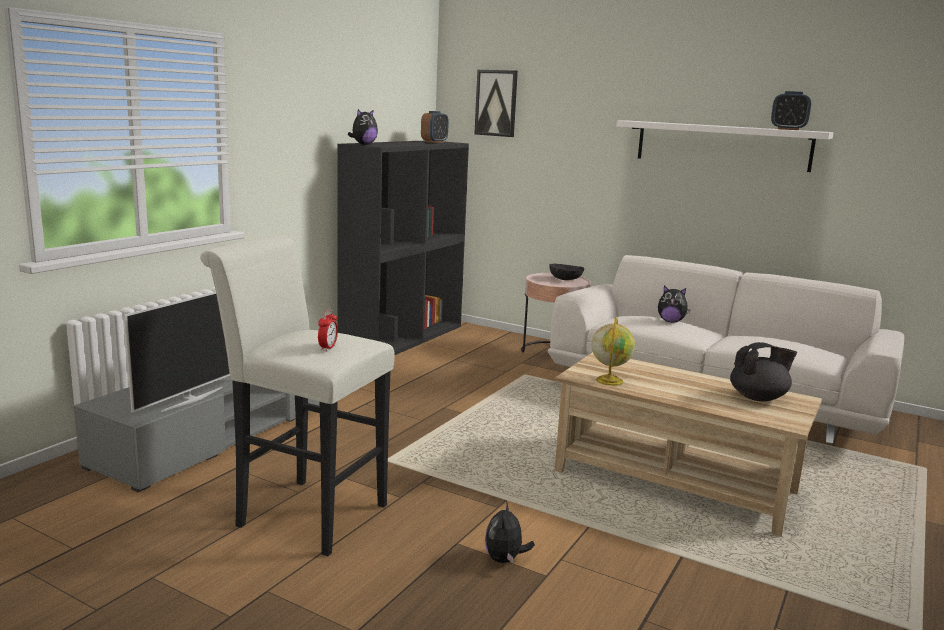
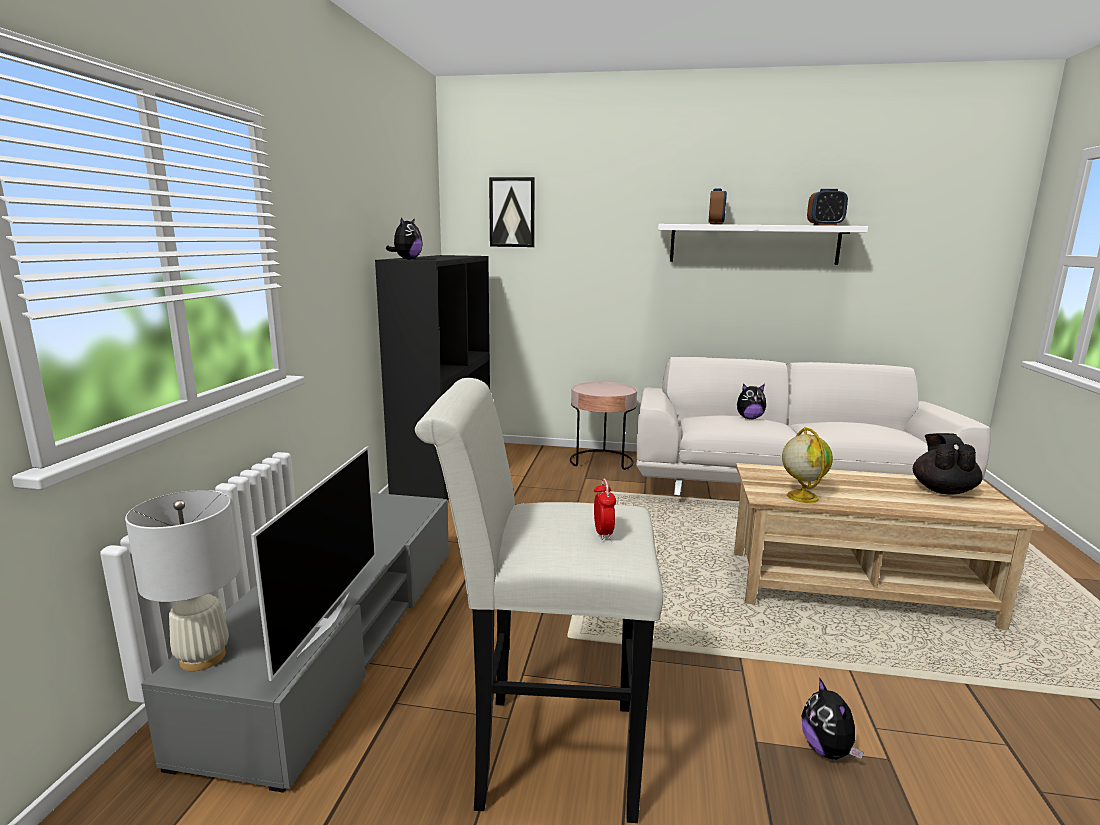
camera: 20 degrees left, 0 degrees up
alarm clock [421,111,449,143] -> alarm clock moved to [708,188,727,224]
black bowl [549,264,585,280] -> none
black teapot [730,342,797,401] -> black teapot turned 45 degrees counterclockwise [913,433,983,495]
none -> white table lamp [125,490,239,671]

